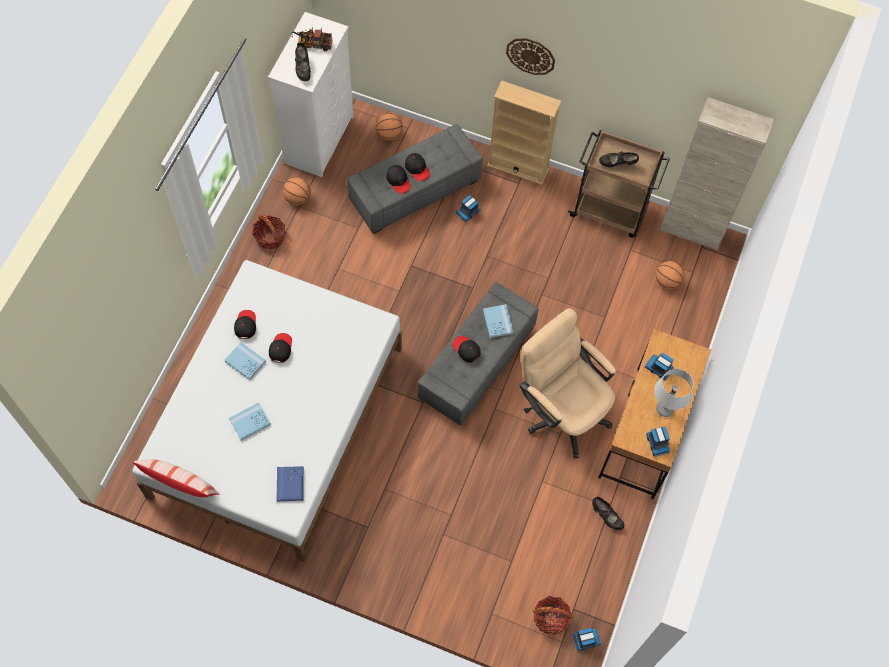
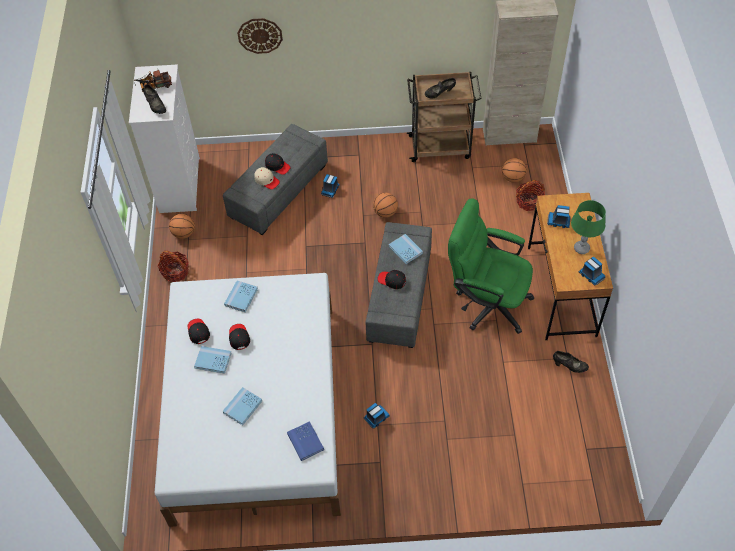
camera: 20 degrees left, 10 degrees down
pillow [132,459,220,497] -> none
basketball [375,113,403,140] -> basketball moved to [373,193,398,218]
black cap [386,165,411,194] -> beige cap [254,167,280,189]
beige bookcase [487,81,561,185] -> none
wall clock [506,38,555,75] -> wall clock moved to [237,18,283,54]
beige office chair [520,308,616,458] -> green office chair [448,198,534,334]
basket [533,596,572,635] -> basket moved to [516,180,545,211]
toy truck [573,628,601,651] -> toy truck moved to [364,403,390,429]
grey table lamp [654,369,694,417] -> green table lamp [571,200,606,254]
none -> blue book [224,280,258,312]

